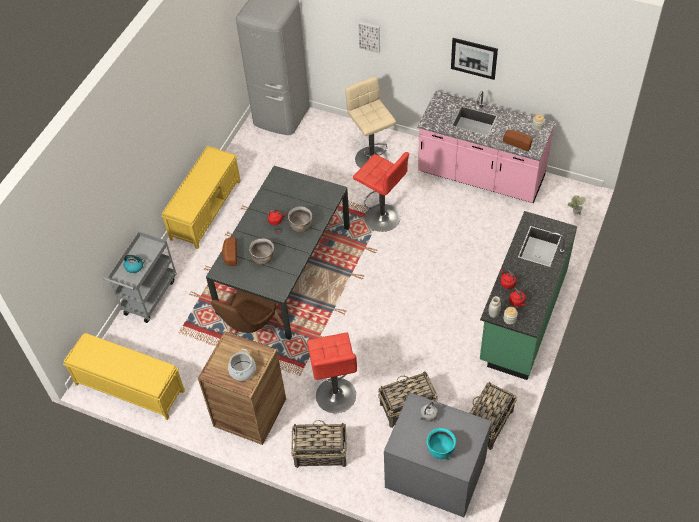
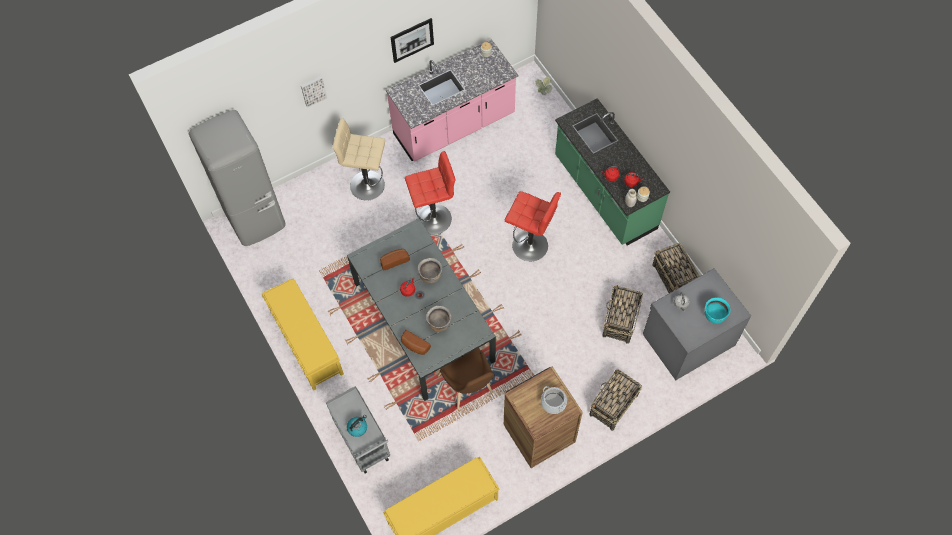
camera: 55 degrees left, 10 degrees up
red stool [307,332,357,413] -> red stool moved to [505,191,561,262]
bread [503,130,532,151] -> bread moved to [380,249,410,270]

